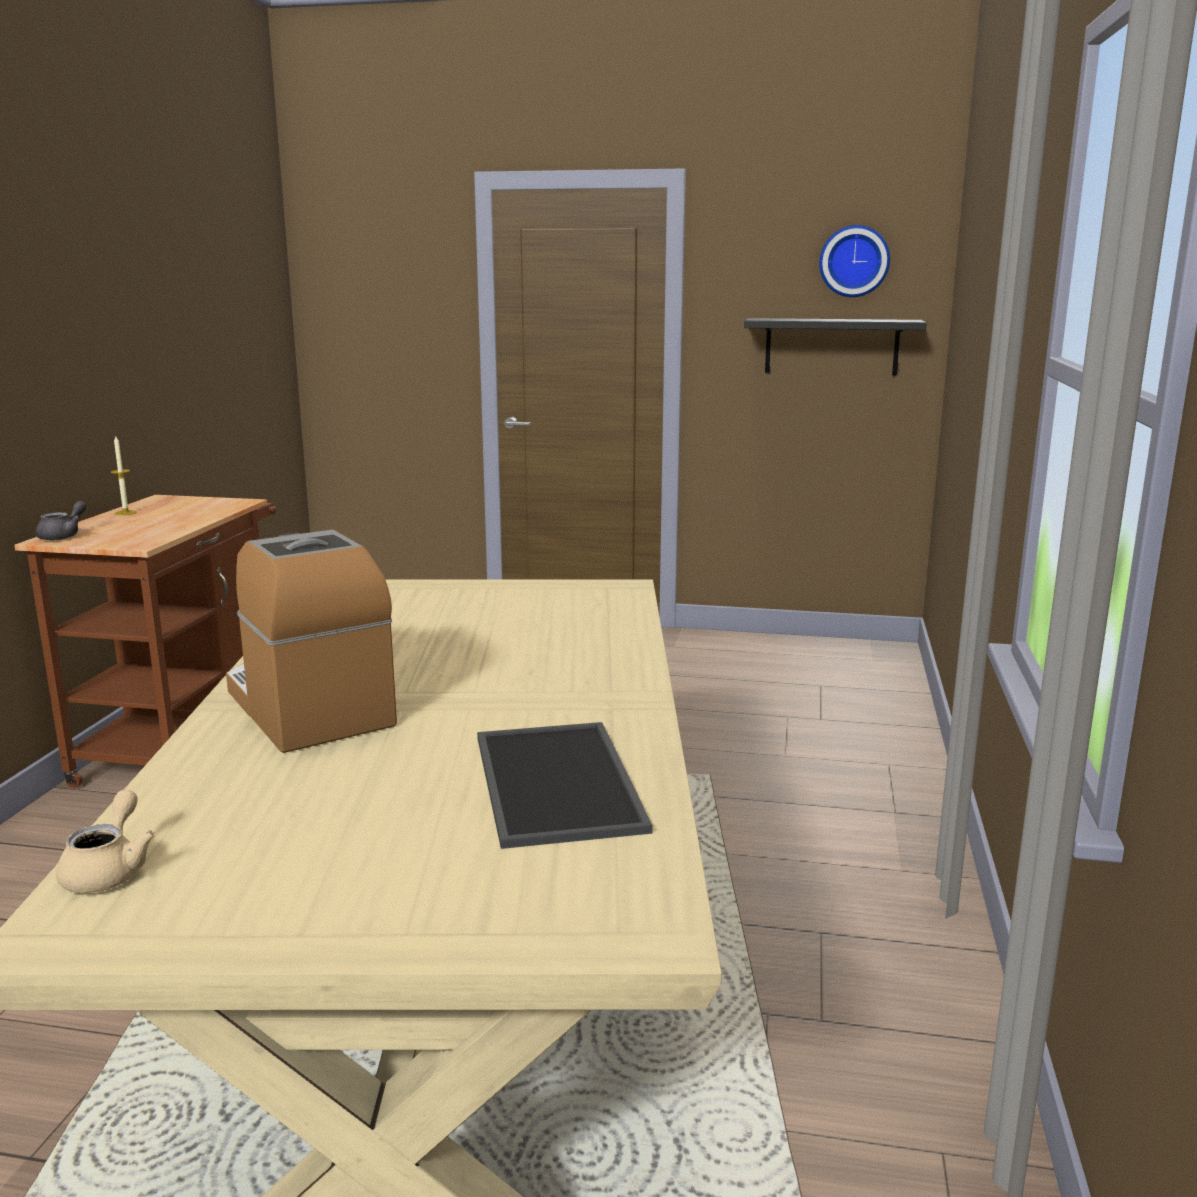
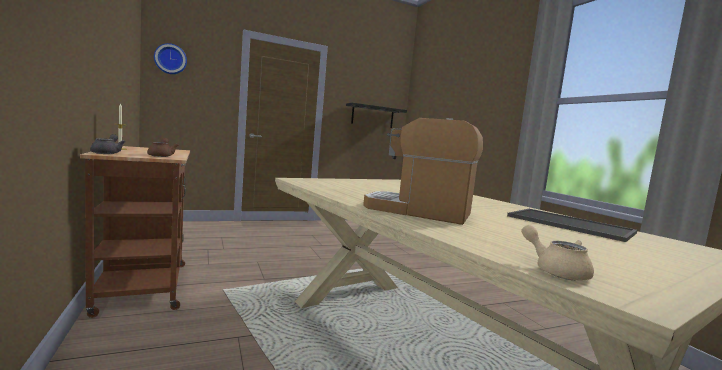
camera: 35 degrees left, 10 degrees down
wall clock [819,225,890,297] -> wall clock moved to [154,43,187,74]
none -> brown teapot [147,138,178,157]

